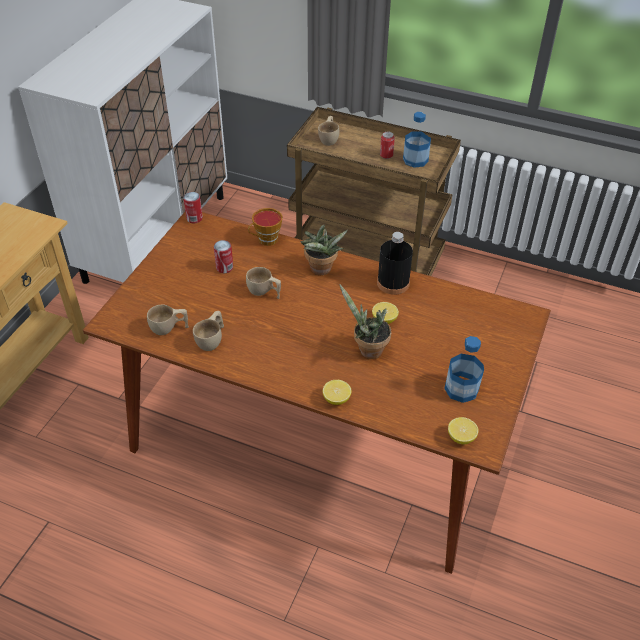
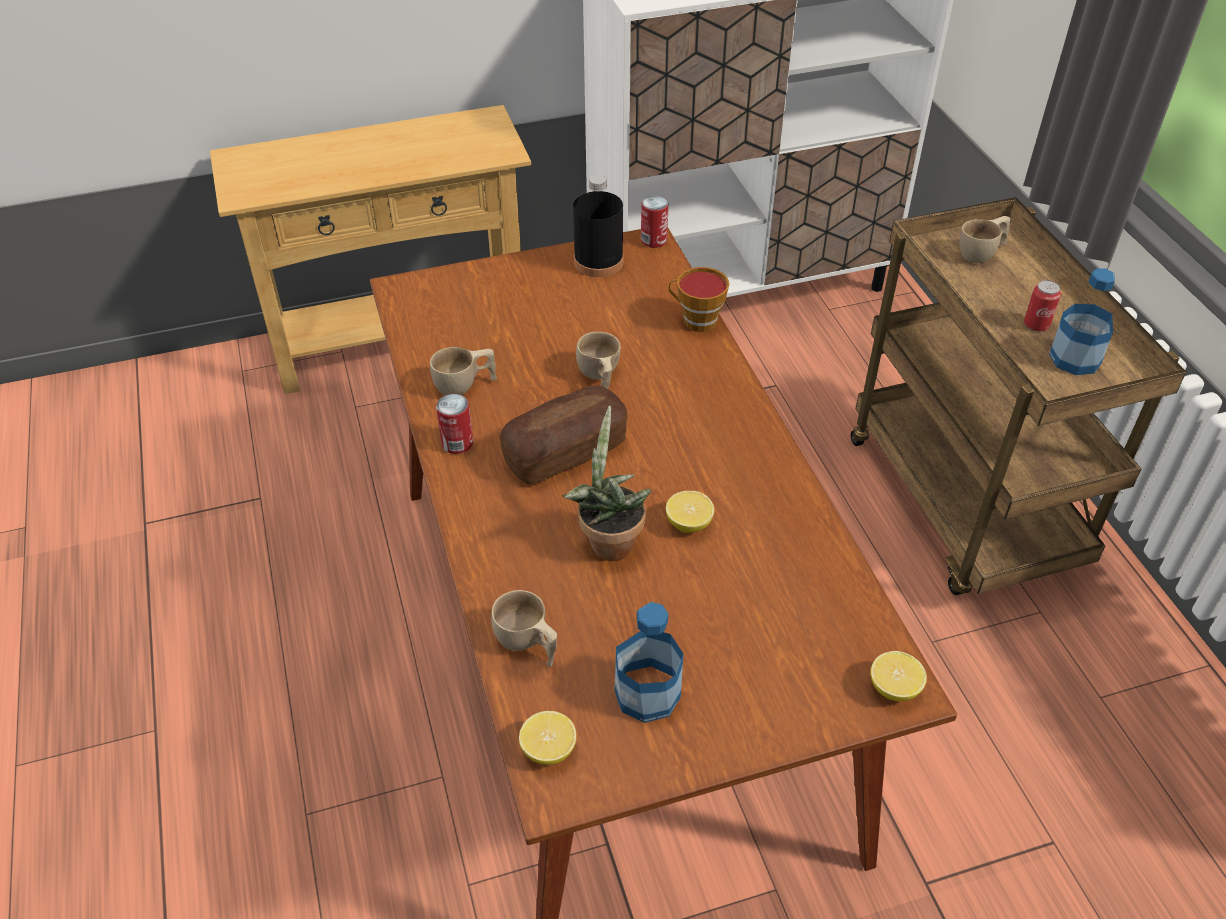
camera: 50 degrees right, 0 degrees up
beige cup [147,305,189,335] -> beige cup moved to [491,590,557,667]
can [214,240,233,273] -> can moved to [436,394,473,454]
potted plant [301,225,348,275] -> none
lemon [323,380,351,405] -> lemon moved to [871,651,927,701]
black bottle [377,232,413,295] -> black bottle moved to [573,175,624,277]
none -> bread [499,385,627,484]

